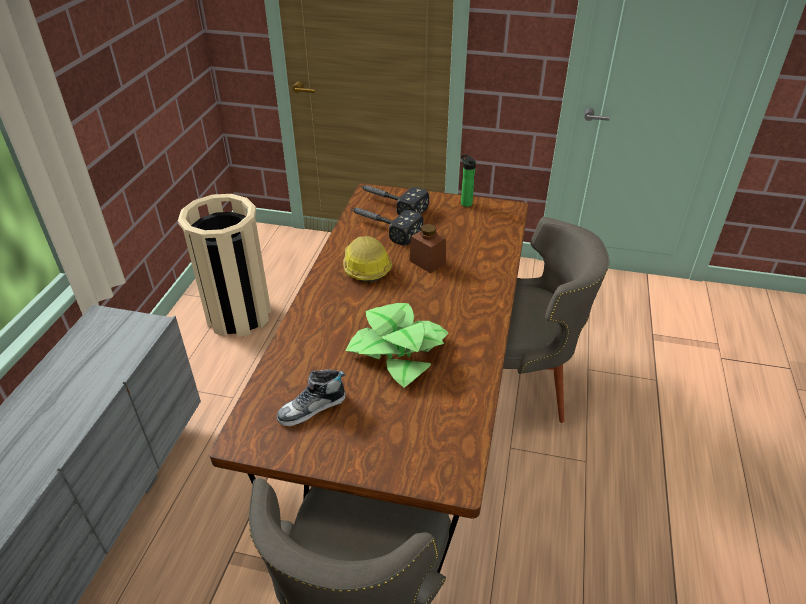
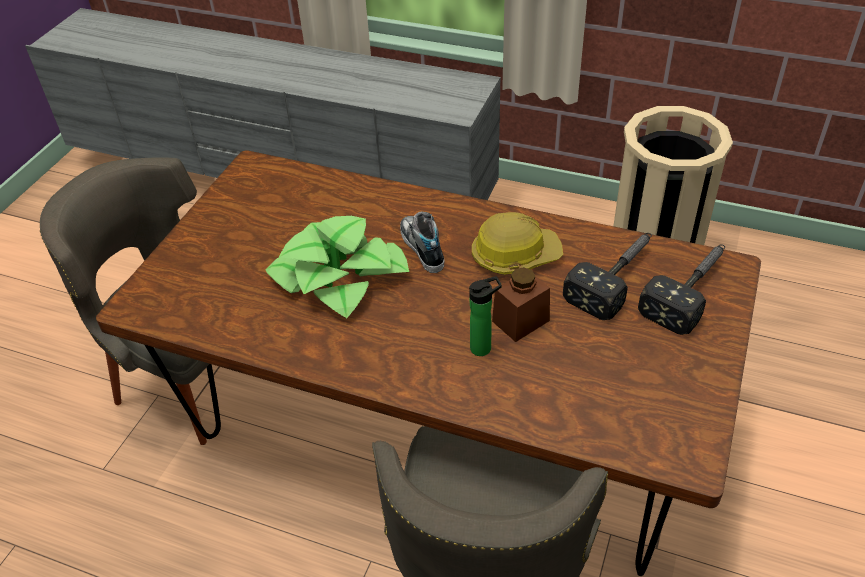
camera: 100 degrees right, 5 degrees up
shoe [277,370,345,426] -> shoe moved to [400,211,444,273]
bottle [461,154,476,207] -> bottle moved to [469,276,502,356]

